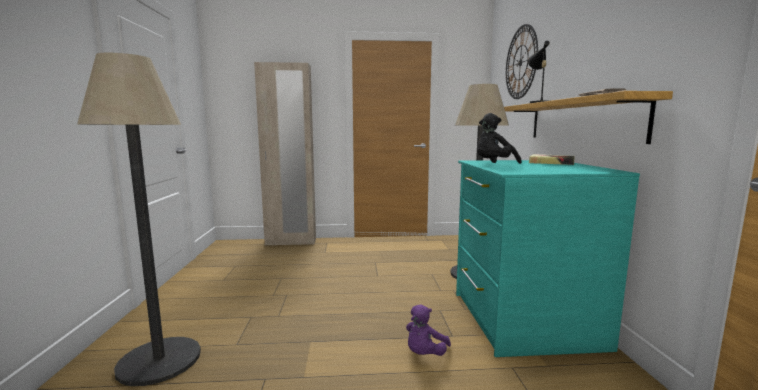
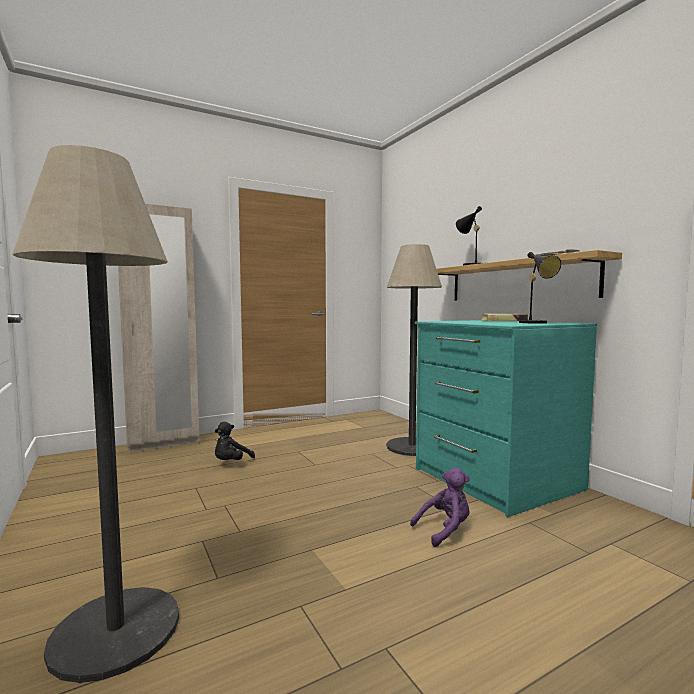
camera: 25 degrees left, 5 degrees down
purple plush toy [406,304,451,356] -> purple plush toy turned 120 degrees counterclockwise [410,468,470,547]
black plush toy [477,113,522,164] -> black plush toy moved to [215,422,255,460]
wall clock [506,24,538,99] -> none
none -> black table lamp [519,252,561,324]

